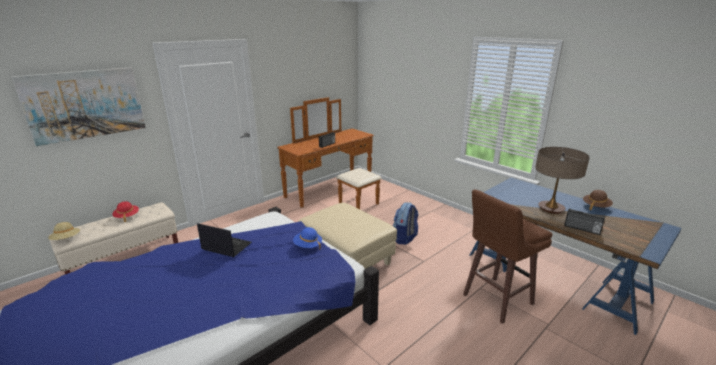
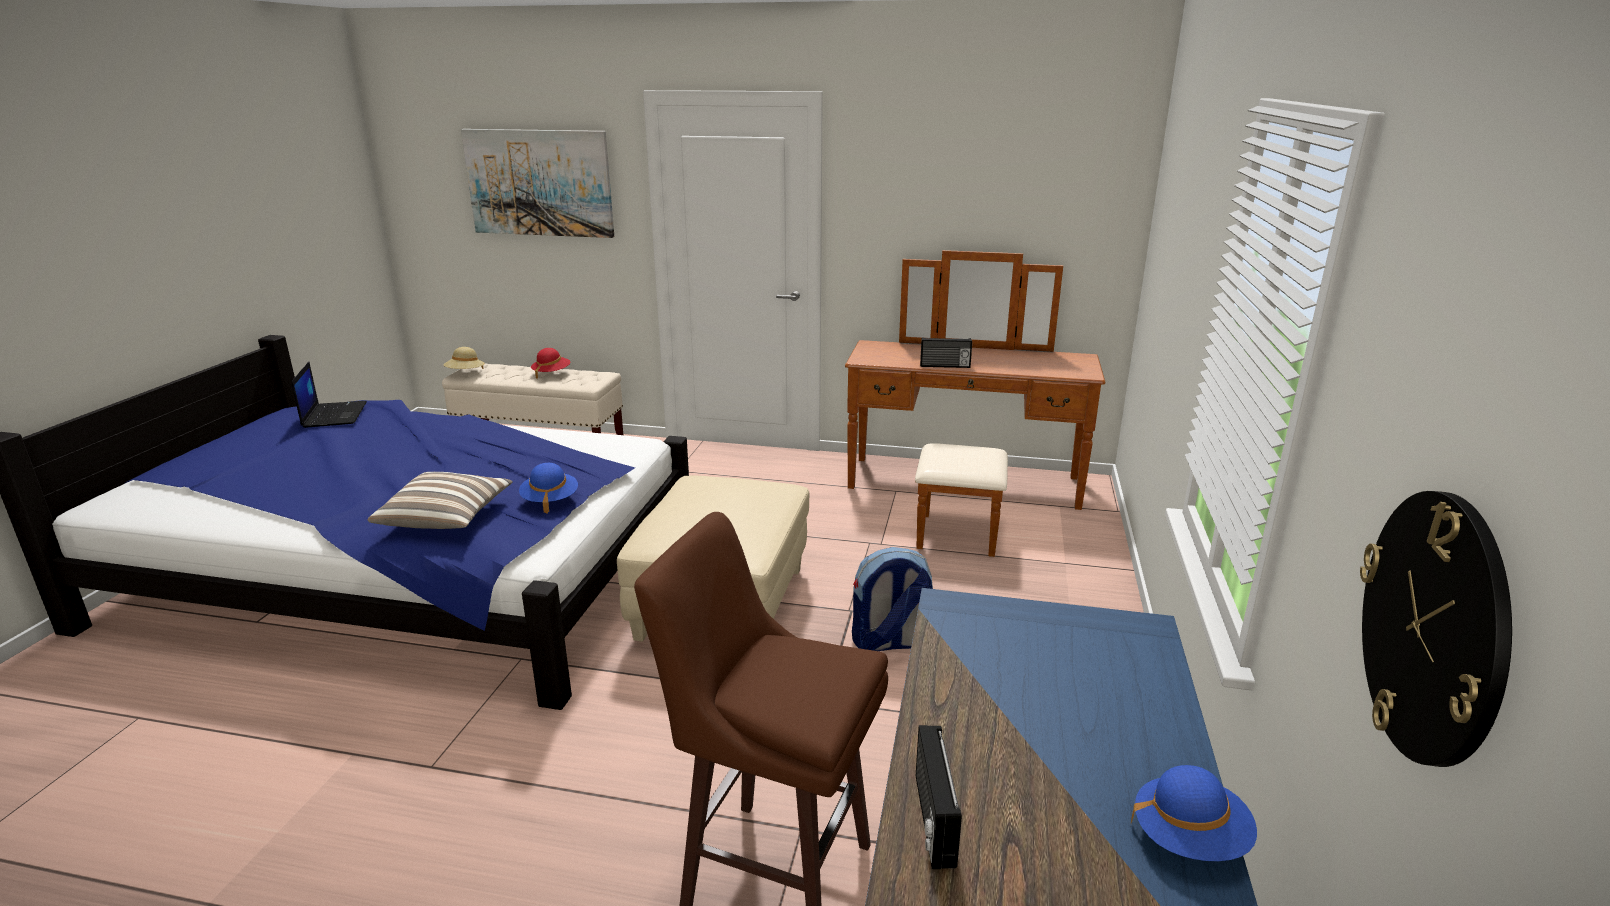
camera: 55 degrees right, 0 degrees up
laptop [197,223,252,257] -> laptop moved to [291,362,367,428]
table lamp [535,147,590,214] -> none
brown hat [583,190,613,211] -> blue hat [1131,765,1257,861]
none -> pillow [367,472,513,529]
none -> wall clock [1360,491,1512,767]

